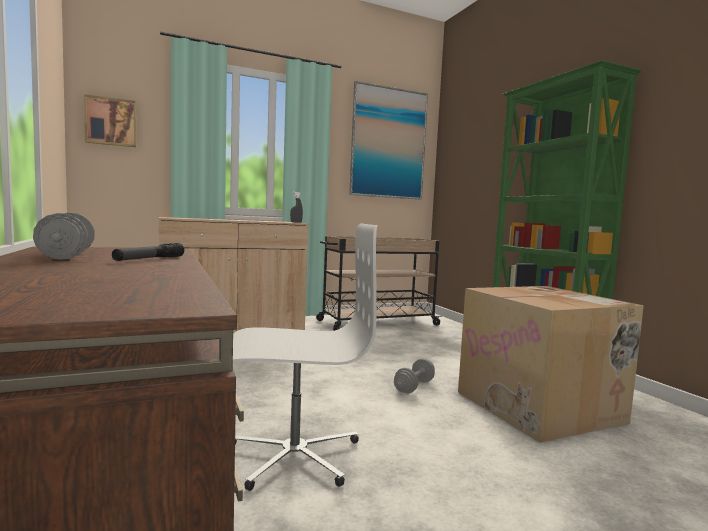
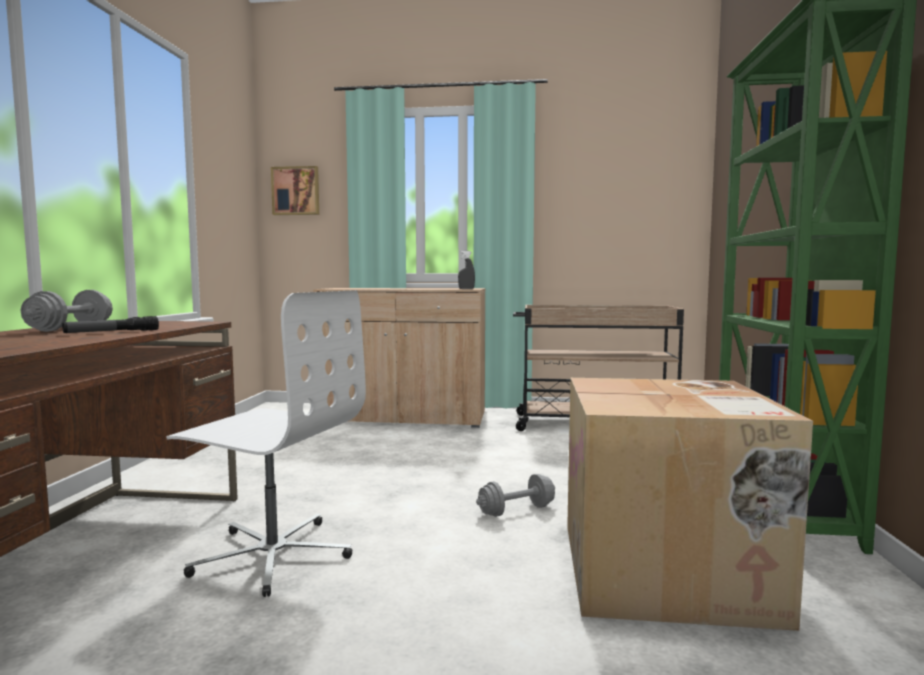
camera: 30 degrees right, 0 degrees up
picture [349,81,428,200] -> none

